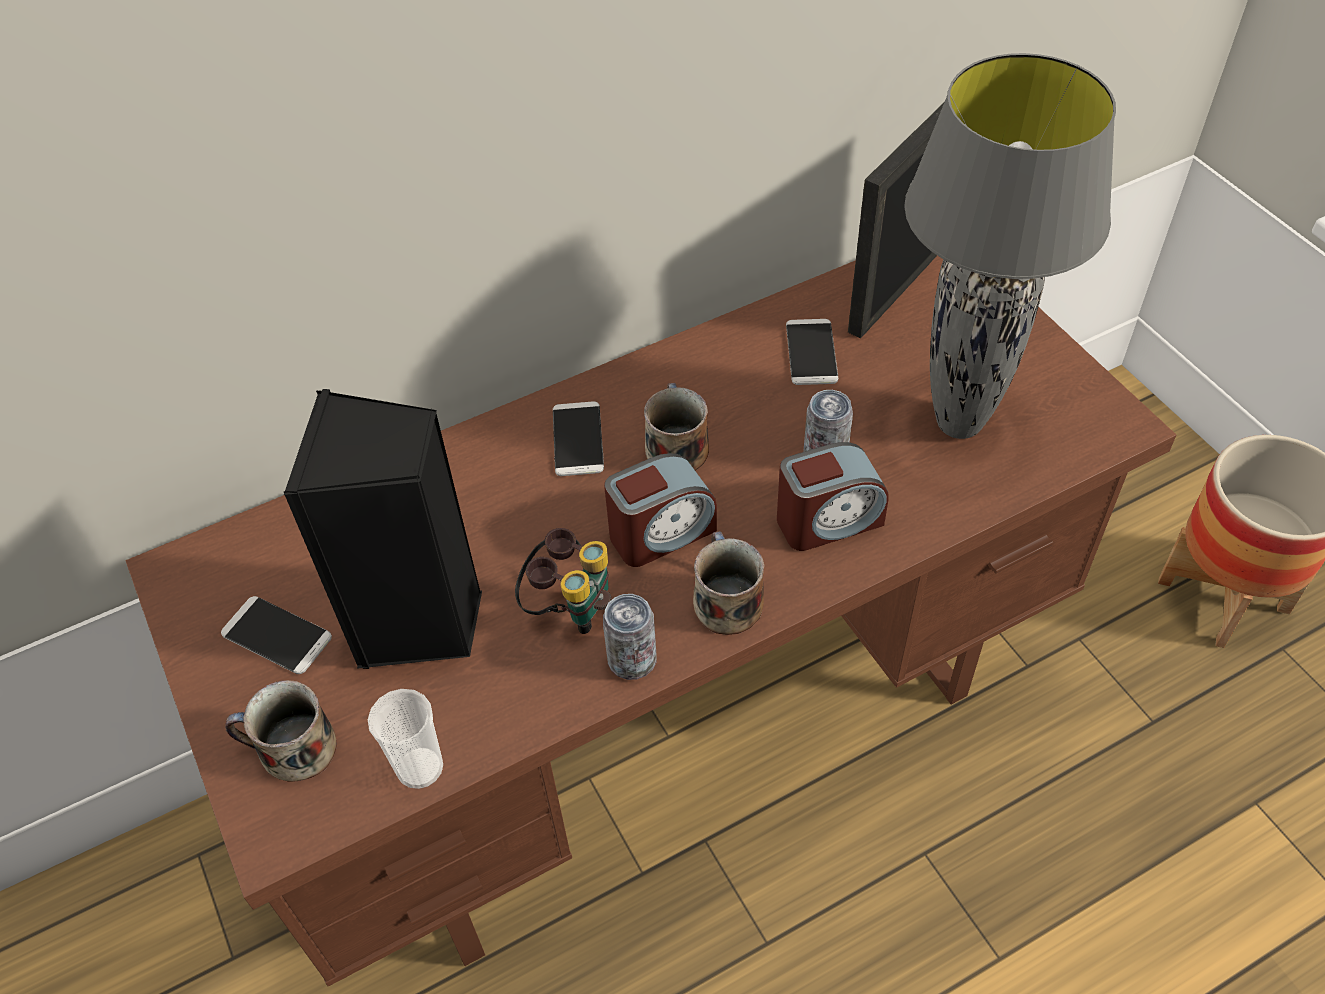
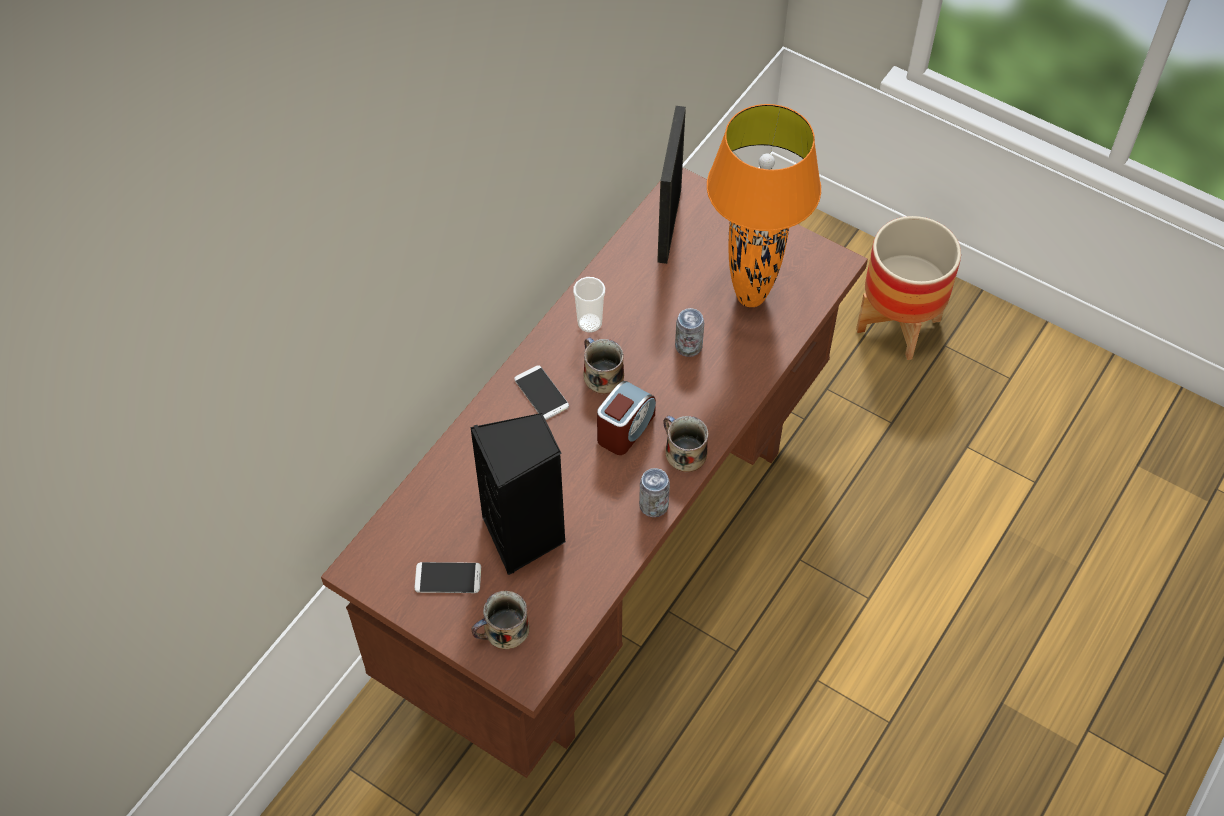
camera: 30 degrees left, 5 degrees up
cup [368,689,443,789] -> cup moved to [573,277,605,332]
binoculars [515,528,612,634] -> none
alarm clock [777,442,889,551] -> none
phone [786,319,838,385] -> none
grey table lamp [904,53,1116,439] -> orange table lamp [707,104,821,307]

